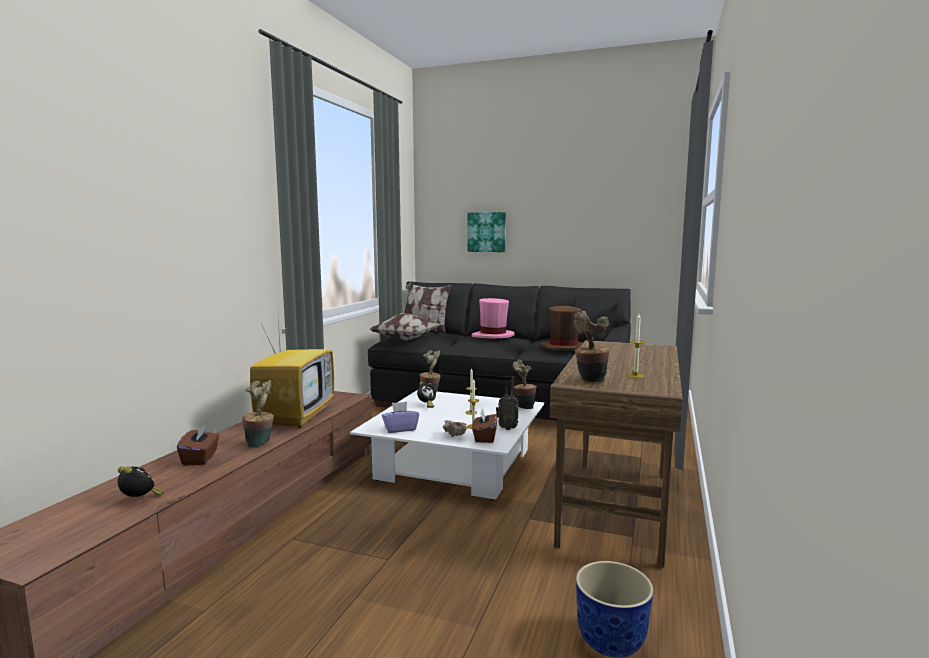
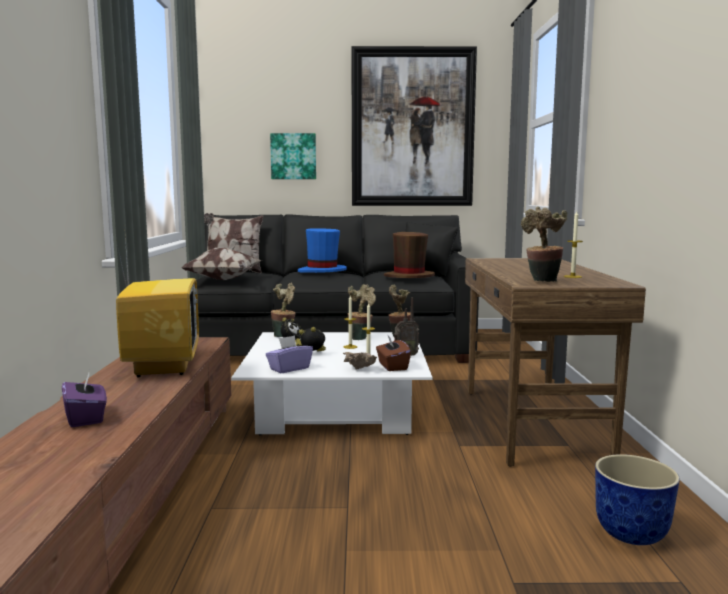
camera: 20 degrees left, 0 degrees up
alarm clock [118,466,164,497] -> alarm clock moved to [299,327,326,351]
brown tissue box [177,423,219,466] -> purple tissue box [62,373,107,427]
potted plant [242,380,274,448] -> potted plant moved to [348,284,376,340]
pink hat [472,298,515,339] -> blue hat [298,228,347,273]
none -> picture [351,46,477,206]

